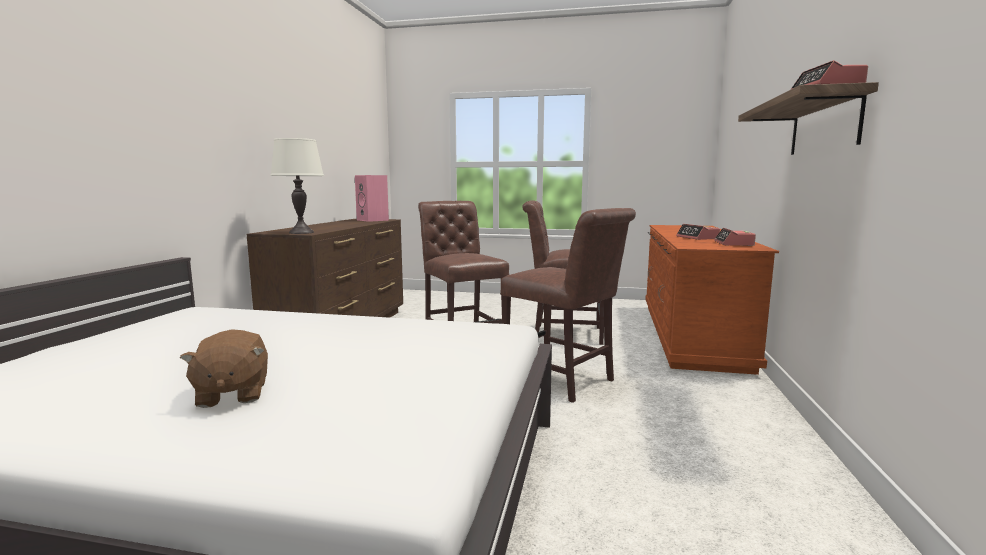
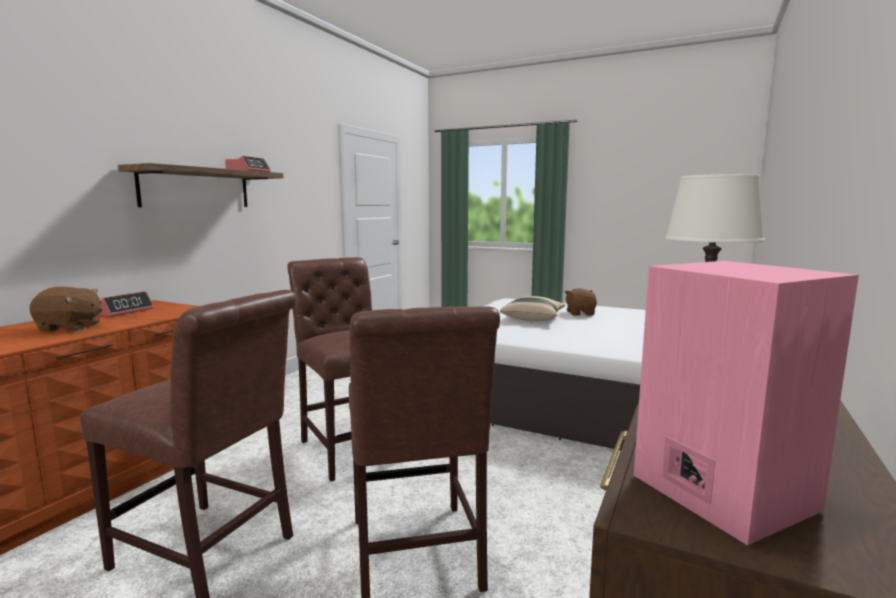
camera: 165 degrees left, 0 degrees up
alarm clock [676,224,720,240] -> brown plush toy [29,287,102,332]
none -> beige pillow [500,296,565,321]

